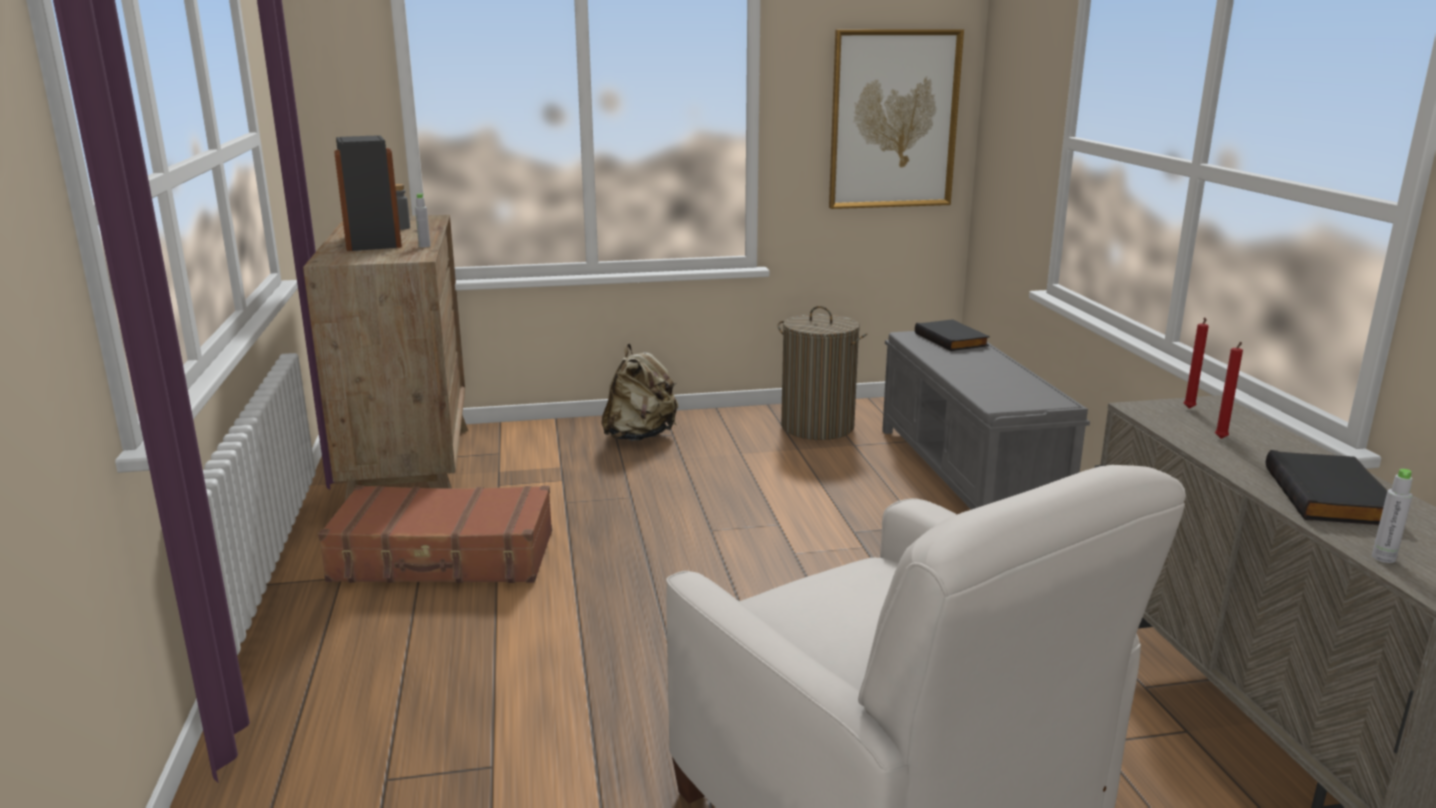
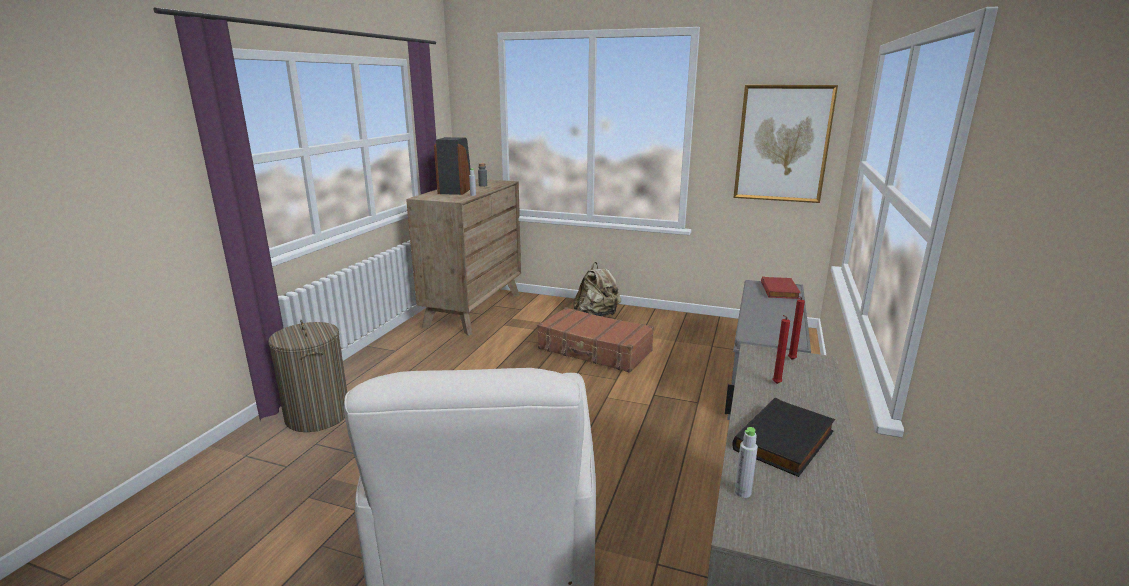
camera: 30 degrees right, 0 degrees up
brown suitcase [318,485,552,583] -> brown suitcase moved to [537,307,654,373]
laundry basket [778,306,867,440] -> laundry basket moved to [268,320,347,432]
black book [915,319,990,351] -> red book [761,276,801,299]

